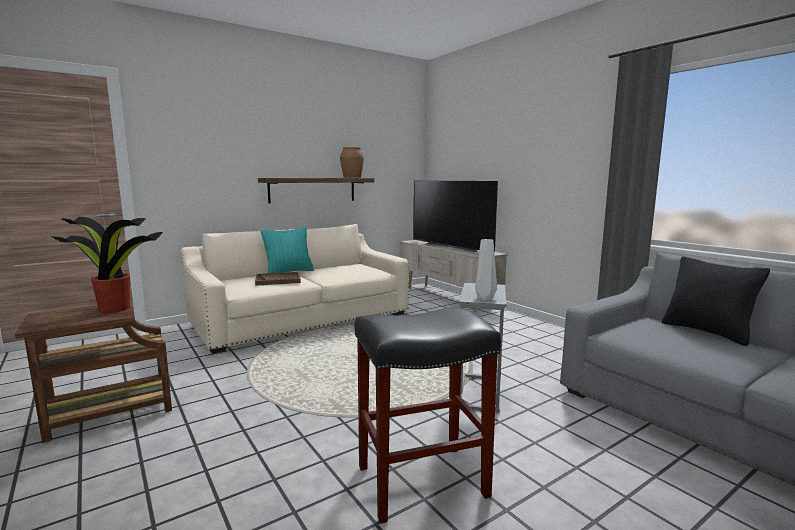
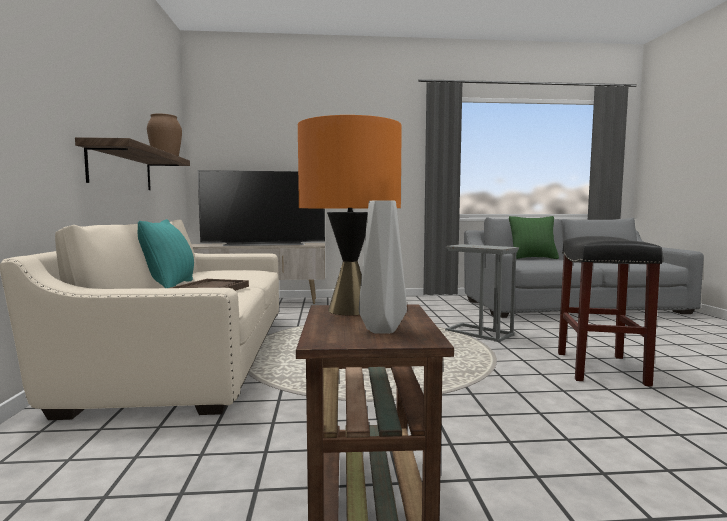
camera: 60 degrees left, 5 degrees down
potted plant [50,217,163,313] -> orange table lamp [298,115,402,316]
grey vase [475,239,497,300] -> grey vase moved to [359,200,407,334]
black pillow [662,256,770,346] -> green pillow [509,216,559,259]

